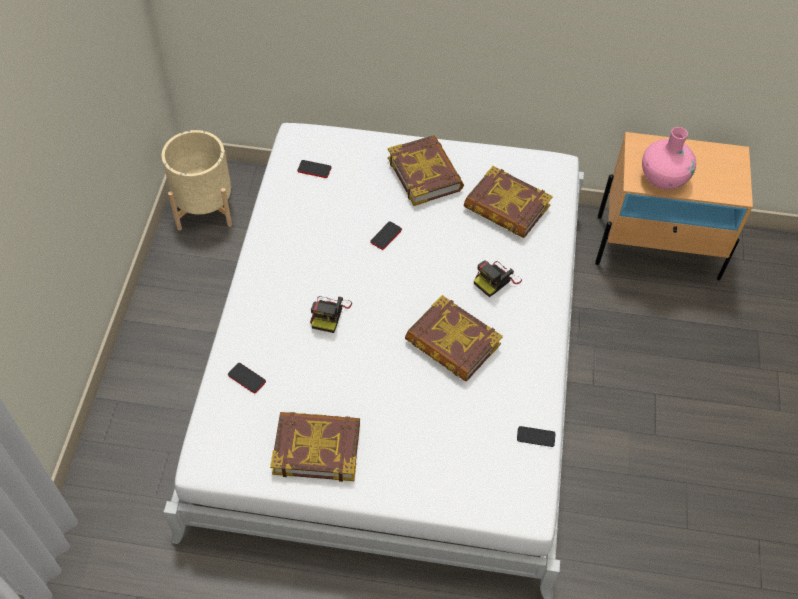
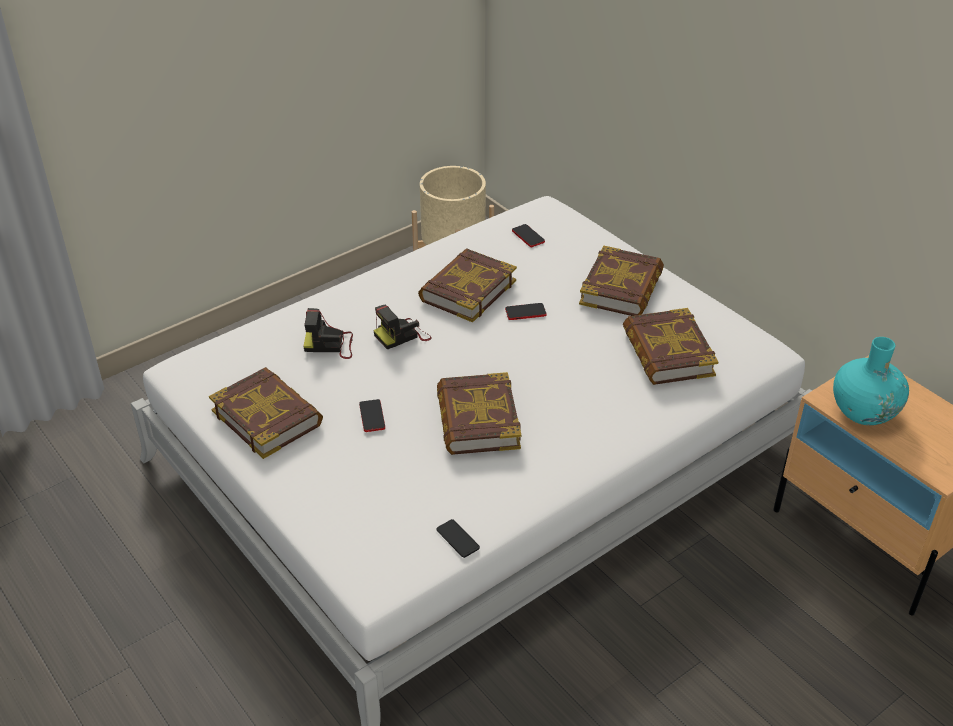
camera: 45 degrees right, 15 degrees down
phone [228,363,266,393] -> phone moved to [359,399,385,432]
camera [474,260,522,297] -> camera moved to [303,308,353,359]
pink vase [642,127,696,190] -> turquoise vase [833,337,909,425]
none -> book [418,248,517,322]

